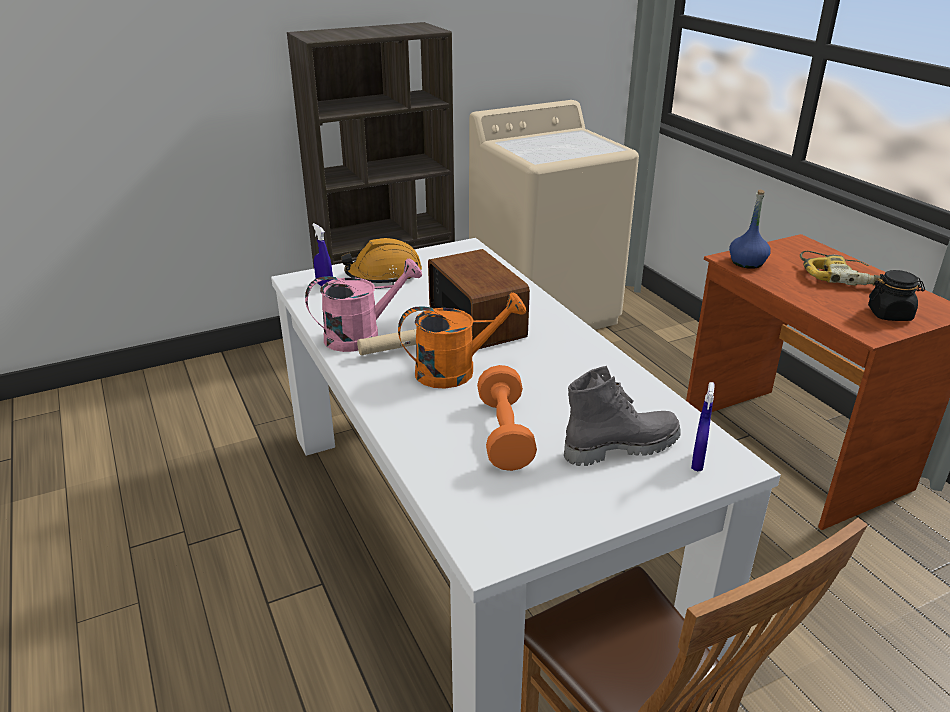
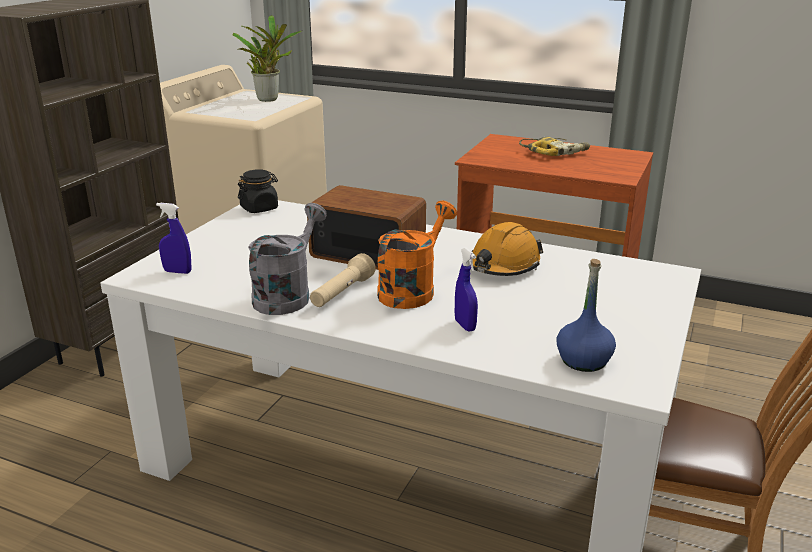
camera: 40 degrees left, 5 degrees down
pink watering can [305,258,422,352] -> grey watering can [248,203,327,315]
orange hard hat [341,238,422,285] -> orange hard hat moved to [472,222,543,276]
orange dumbbell [477,365,537,471] -> none
grey boot [564,366,681,466] -> none
blue spray bottle [691,382,715,471] -> blue spray bottle moved to [455,247,478,332]
blue bottle [729,190,771,269] -> blue bottle moved to [556,259,616,372]
black jar [868,270,925,321] -> black jar moved to [238,169,278,213]
none -> potted plant [233,15,302,102]

